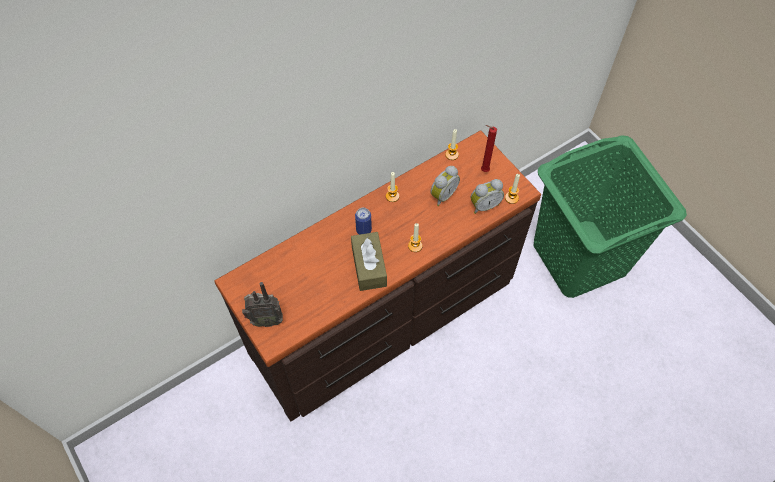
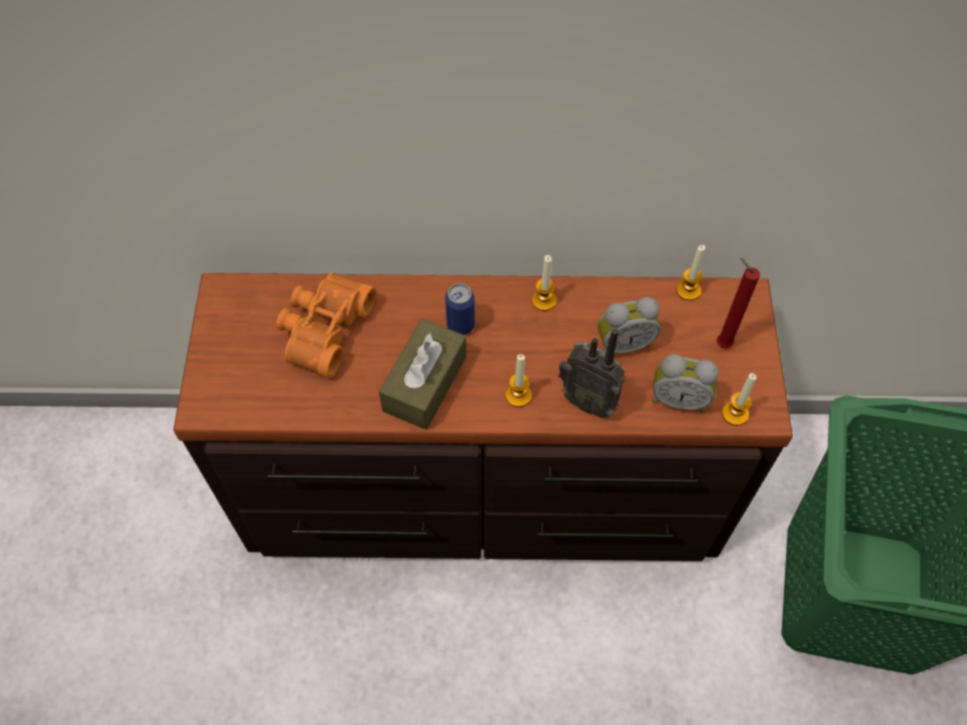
camera: 35 degrees right, 0 degrees up
radio [242,282,283,327] -> radio moved to [558,328,625,418]
none -> orange binoculars [276,272,376,379]

